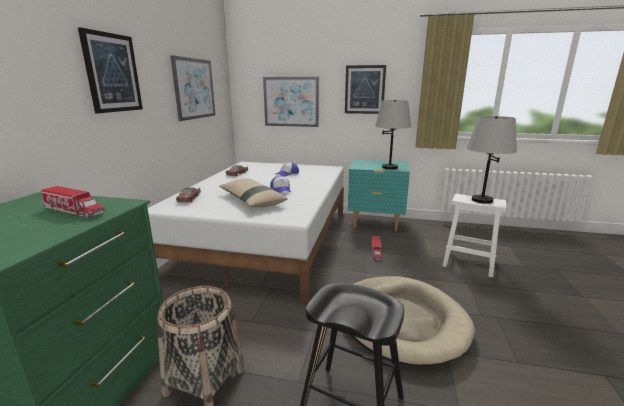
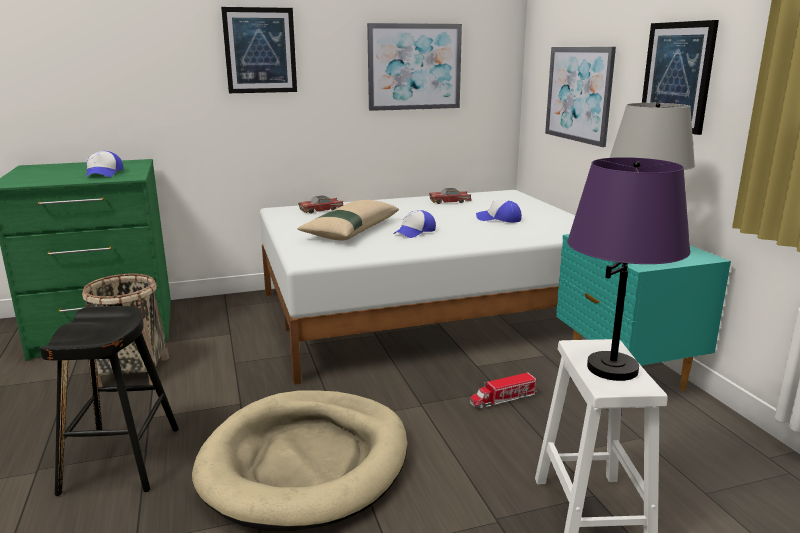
camera: 60 degrees right, 0 degrees up
toy truck [41,186,105,219] -> cap [85,151,123,178]
grey table lamp [467,116,517,204] -> purple table lamp [567,157,690,381]

